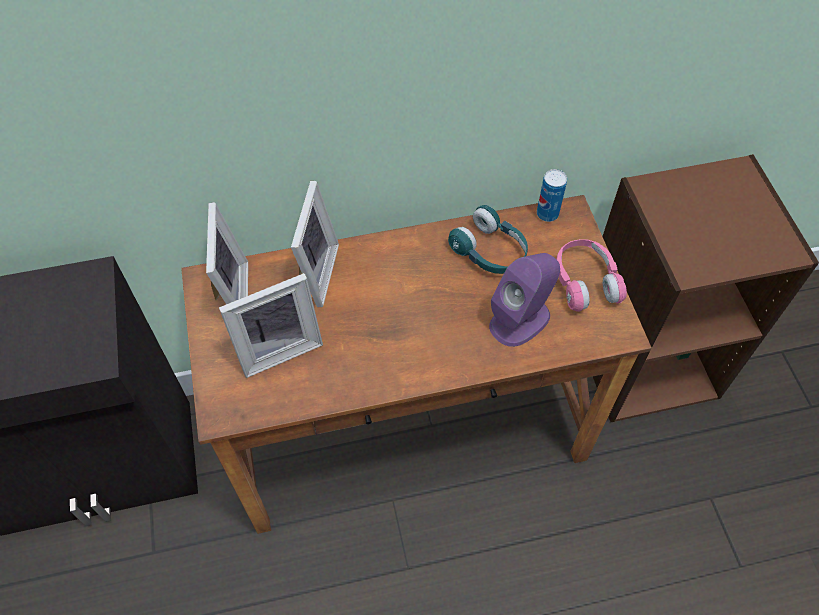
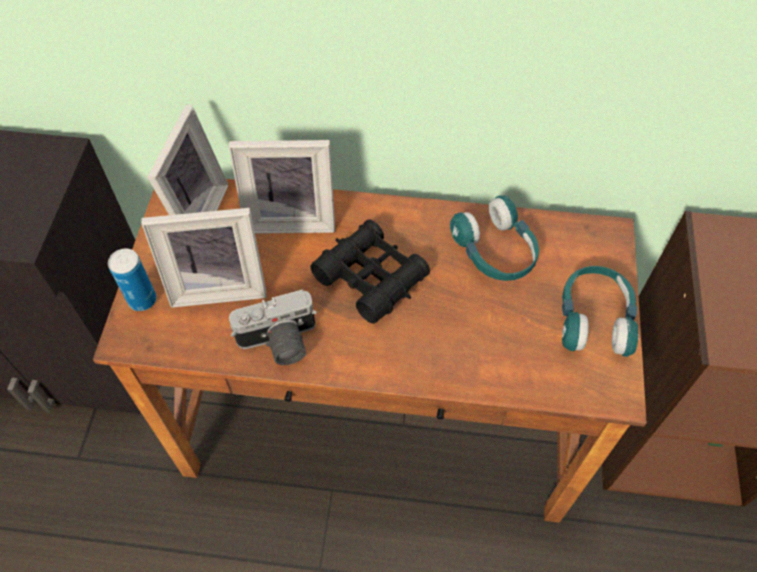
camera: 20 degrees right, 0 degrees up
picture frame [291,181,339,307] -> picture frame turned 60 degrees clockwise [229,140,335,234]
purple speaker [489,253,560,347] -> none
can [537,169,567,222] -> can moved to [108,249,156,311]
pink headphones [556,239,627,312] -> turquoise headphones [562,266,639,357]
none -> camera [229,290,317,365]
none -> black binoculars [310,219,430,324]

